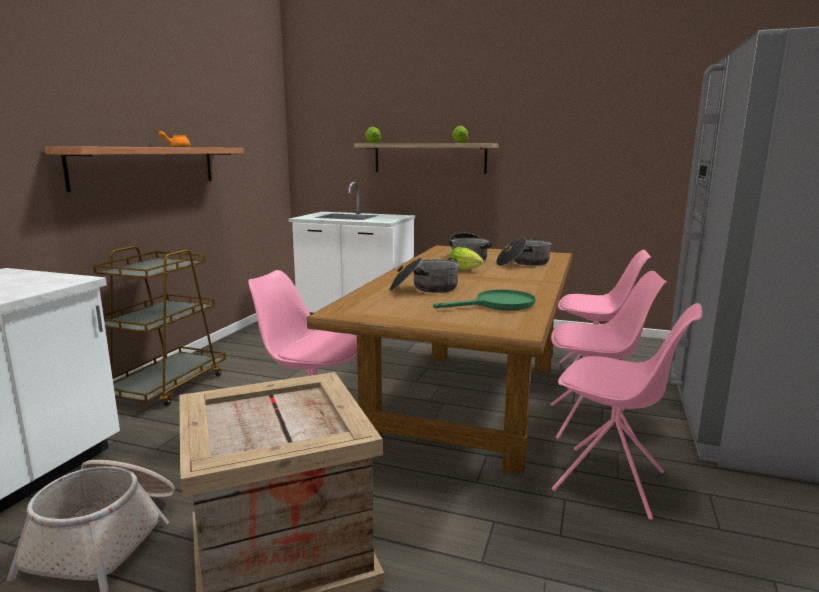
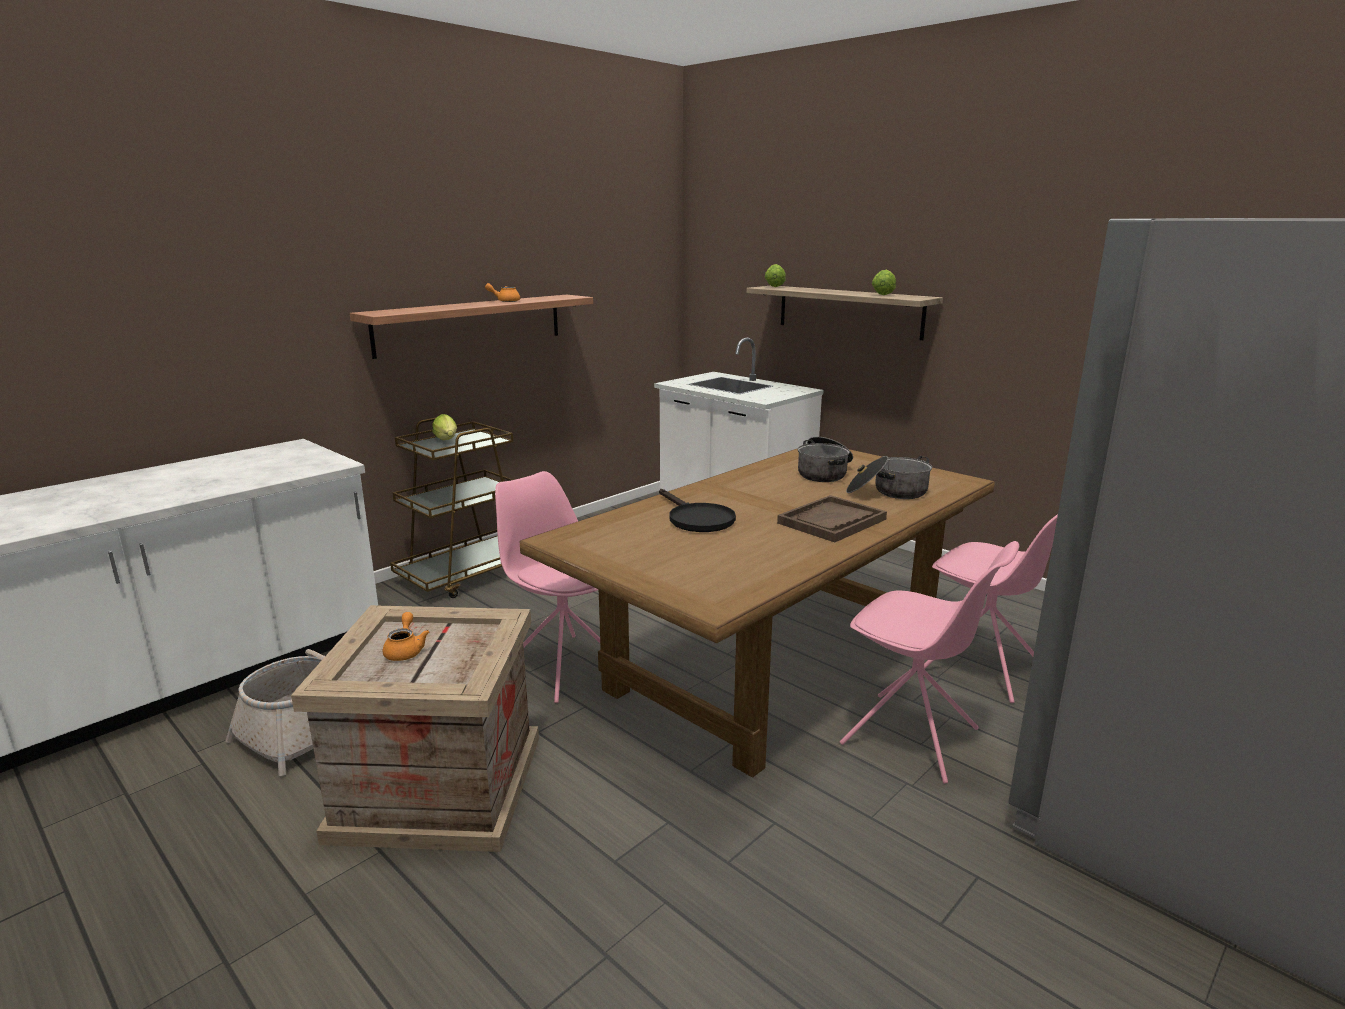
camera: 25 degrees right, 5 degrees up
cooking pot [389,257,460,293] -> black frying pan [659,489,736,532]
green frying pan [433,290,536,311] -> none
lettuce [449,247,484,270] -> lettuce moved to [432,414,457,440]
pink chair [552,303,702,520] -> none
none -> orange teapot [383,612,429,661]
none -> brown tray [777,495,887,542]

